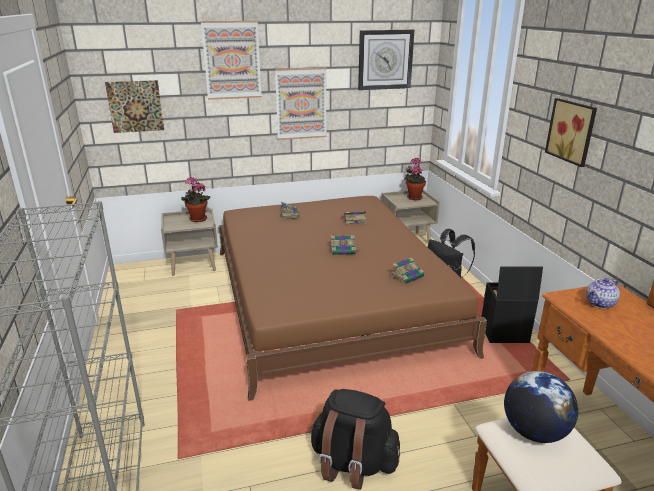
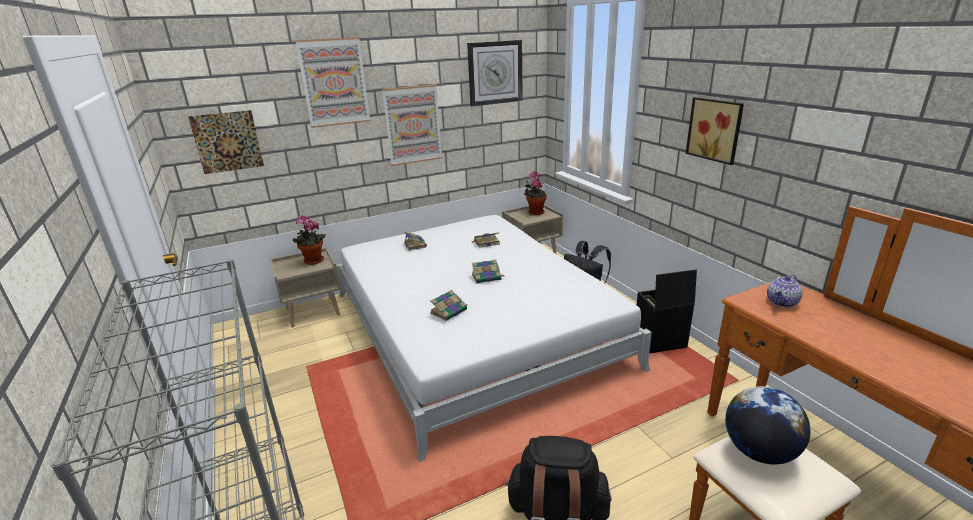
camera: 10 degrees left, 0 degrees up
brown bed [219,196,487,401] -> white bed [336,215,652,462]
book [390,257,424,284] -> book moved to [430,290,467,321]

